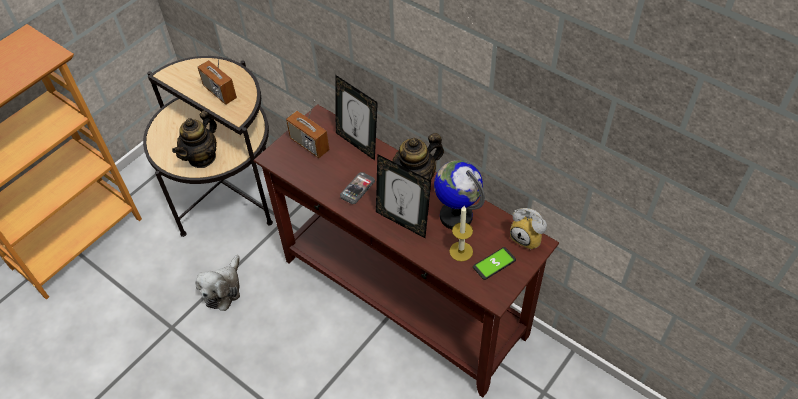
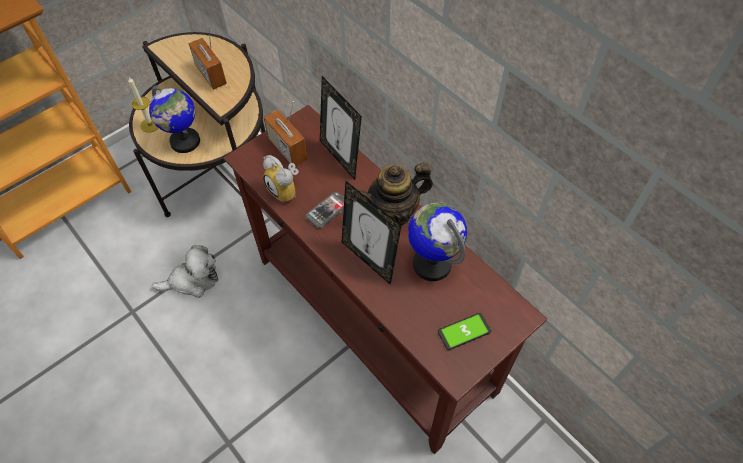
camera: 10 degrees right, 5 degrees up
teapot [172,110,217,168] -> globe [149,85,200,153]
plush toy [195,255,240,311] -> plush toy turned 135 degrees counterclockwise [152,245,218,298]
candle [449,206,473,262] -> candle moved to [128,77,158,133]
alarm clock [510,208,547,249] -> alarm clock moved to [263,155,299,202]

